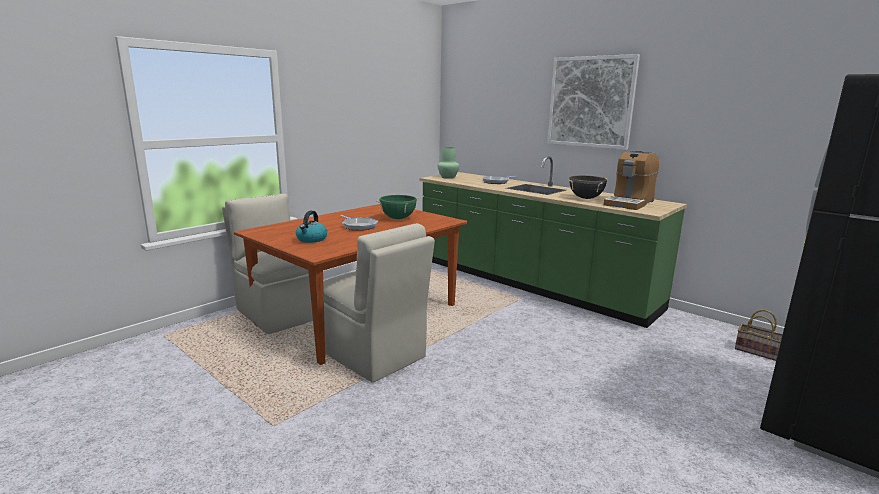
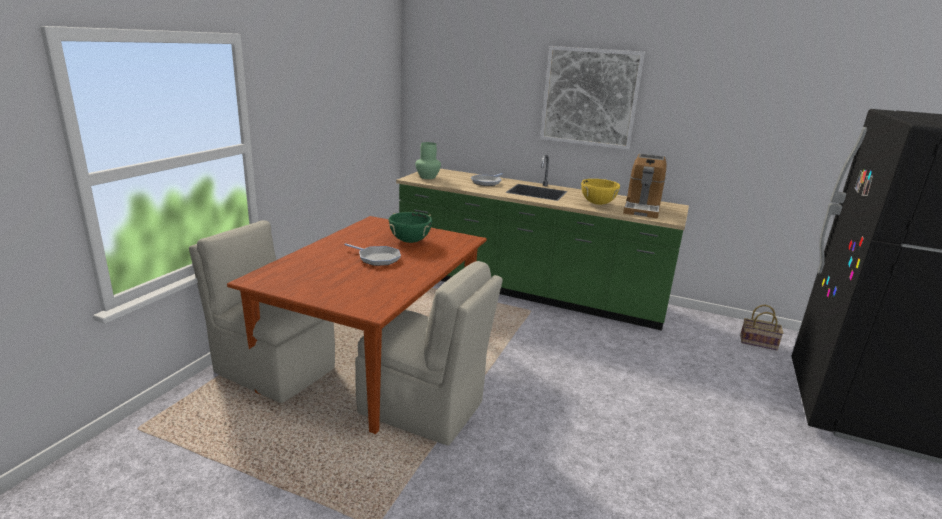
camera: 20 degrees left, 5 degrees up
kettle [296,211,327,243] -> none
black cooking pot [568,175,607,199] -> yellow cooking pot [581,179,620,205]

